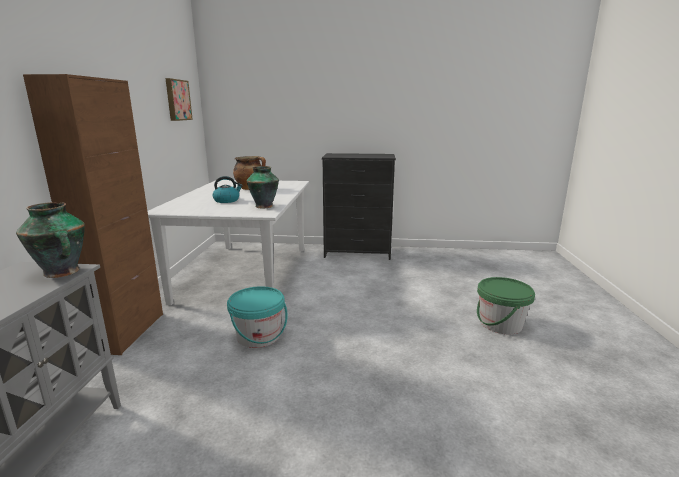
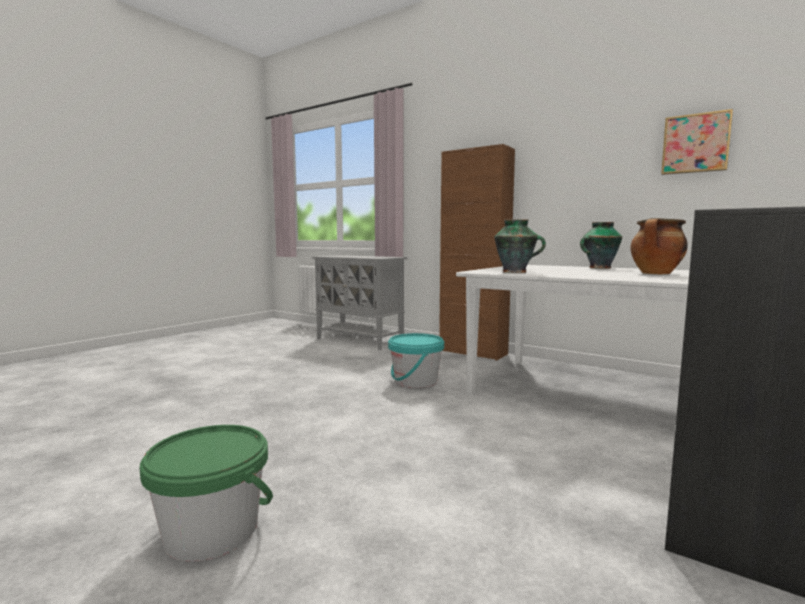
camera: 120 degrees right, 10 degrees down
vase [16,202,85,278] -> vase moved to [580,222,622,269]
kettle [213,176,243,203] -> none

